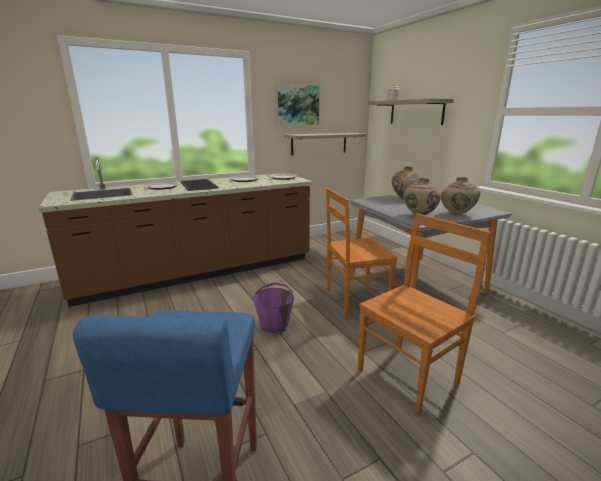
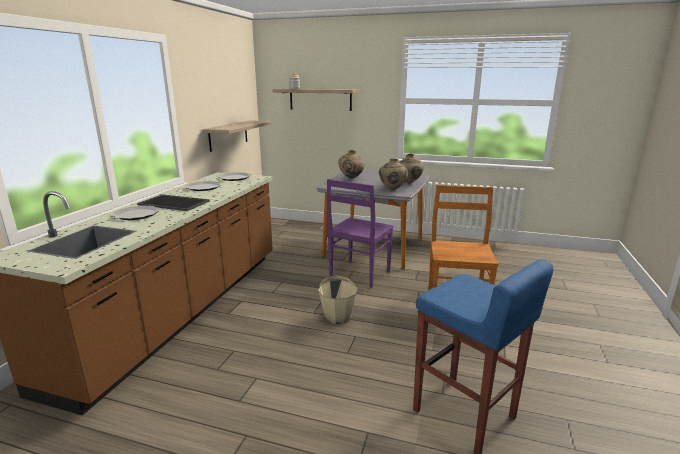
camera: 45 degrees left, 0 degrees up
purple bucket [253,283,294,334] -> beige bucket [318,275,358,324]
picture [278,84,320,126] -> none
brown chair [326,188,398,317] -> purple chair [327,179,394,288]

